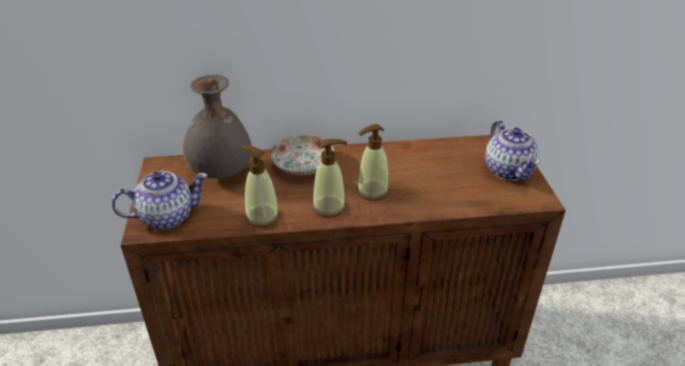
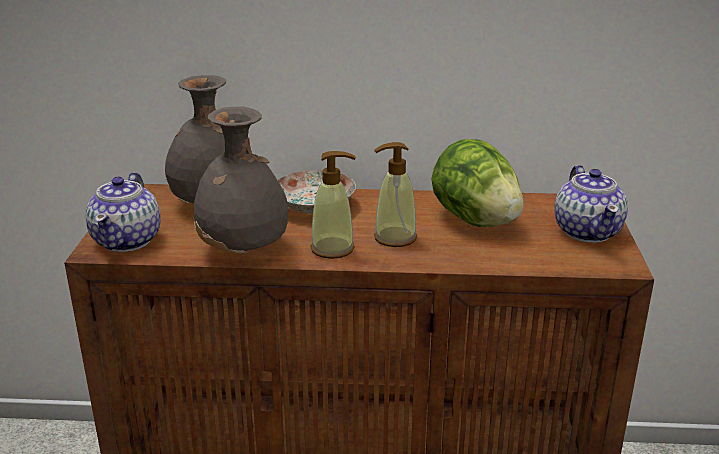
camera: 10 degrees right, 10 degrees down
teapot [111,171,208,229] -> teapot turned 105 degrees clockwise [85,172,161,252]
soap dispenser [239,145,280,227] -> grey vase [194,107,289,253]
none -> lettuce [431,139,524,227]

